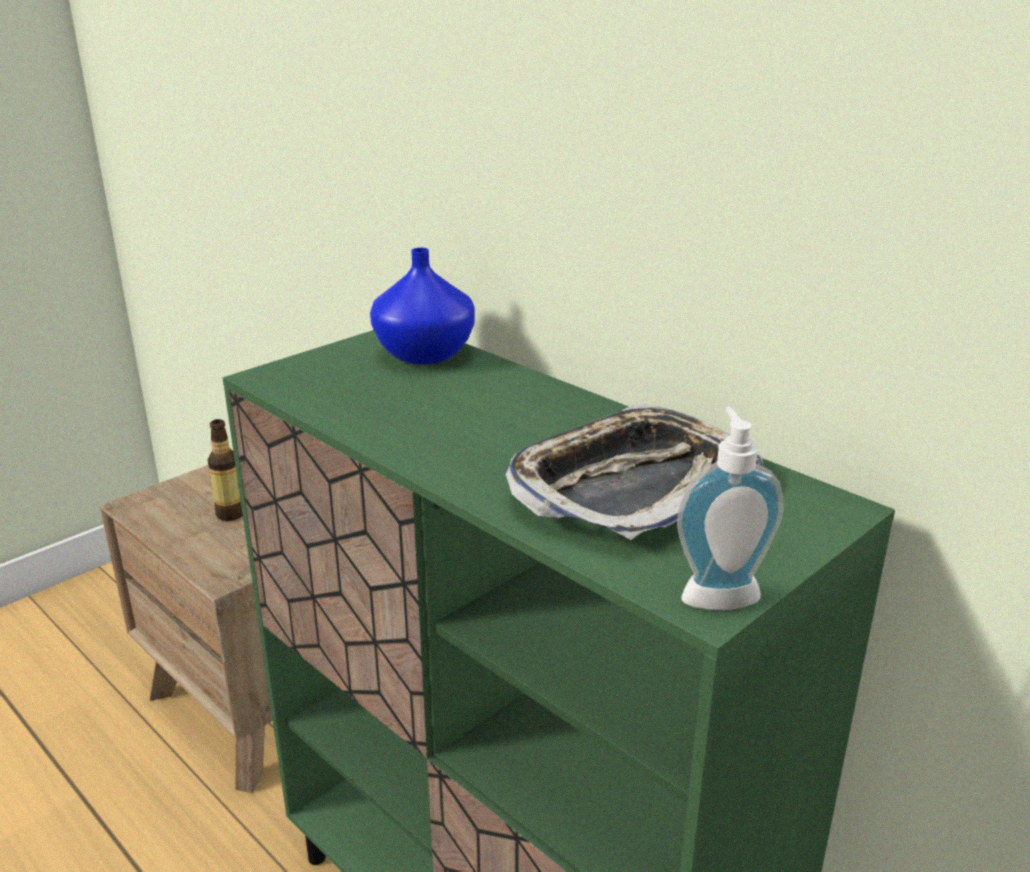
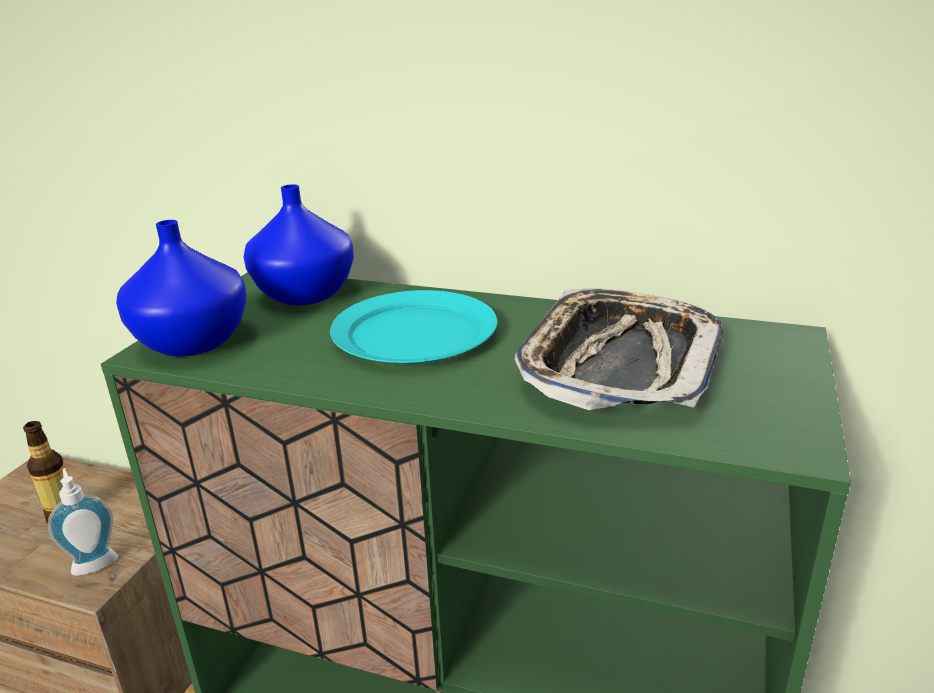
camera: 25 degrees left, 0 degrees up
soap dispenser [677,407,783,610] -> soap dispenser moved to [48,468,118,576]
none -> blue vase [116,220,247,357]
none -> turquoise plate [330,290,498,364]

